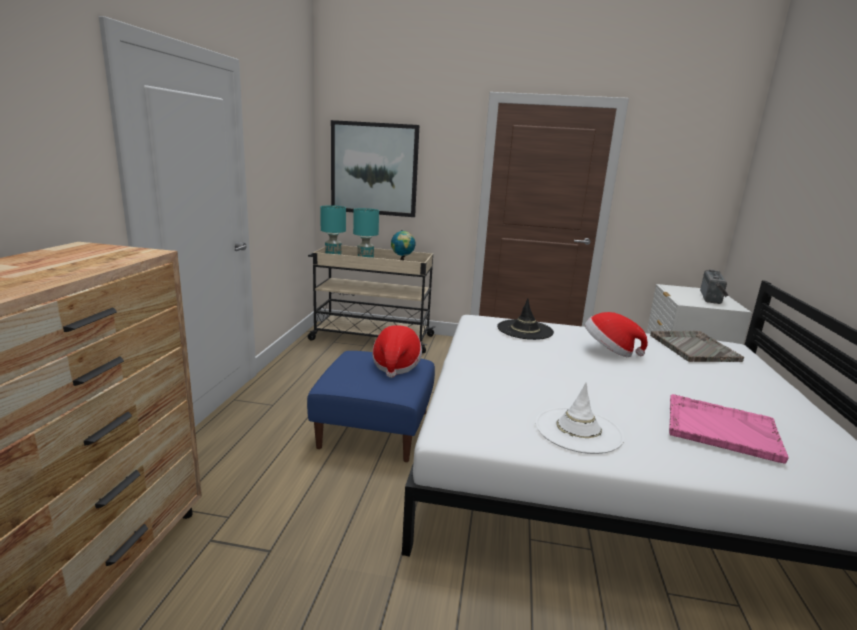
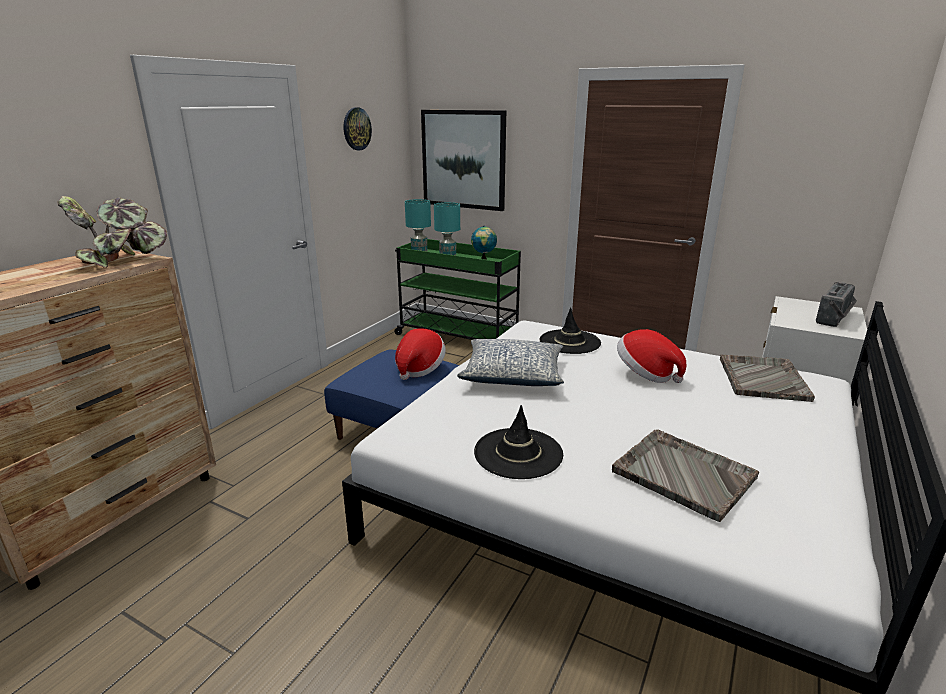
camera: 20 degrees right, 5 degrees up
beige cart [308,245,435,354] -> green cart [395,239,521,340]
white hat [536,382,624,454] -> black hat [474,405,563,479]
pink tray [669,394,788,464] -> grey tray [612,429,759,522]
none -> potted plant [58,196,167,268]
none -> wall clock [344,108,372,150]
none -> pillow [457,339,564,386]

